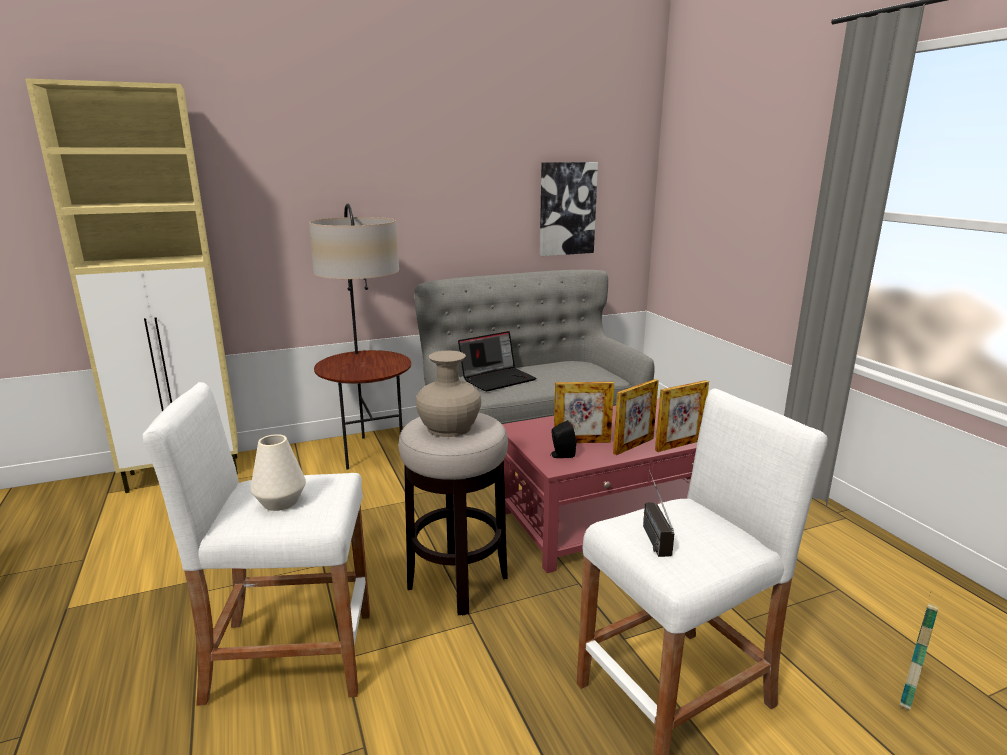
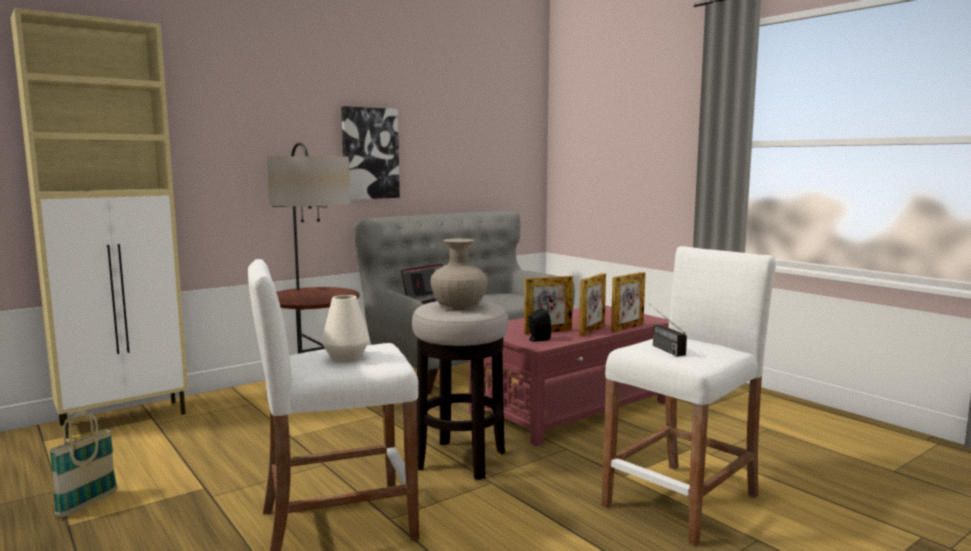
camera: 15 degrees left, 10 degrees down
picture [540,162,598,256] -> picture moved to [341,106,400,200]
basket [899,596,939,710] -> basket moved to [49,411,118,517]

